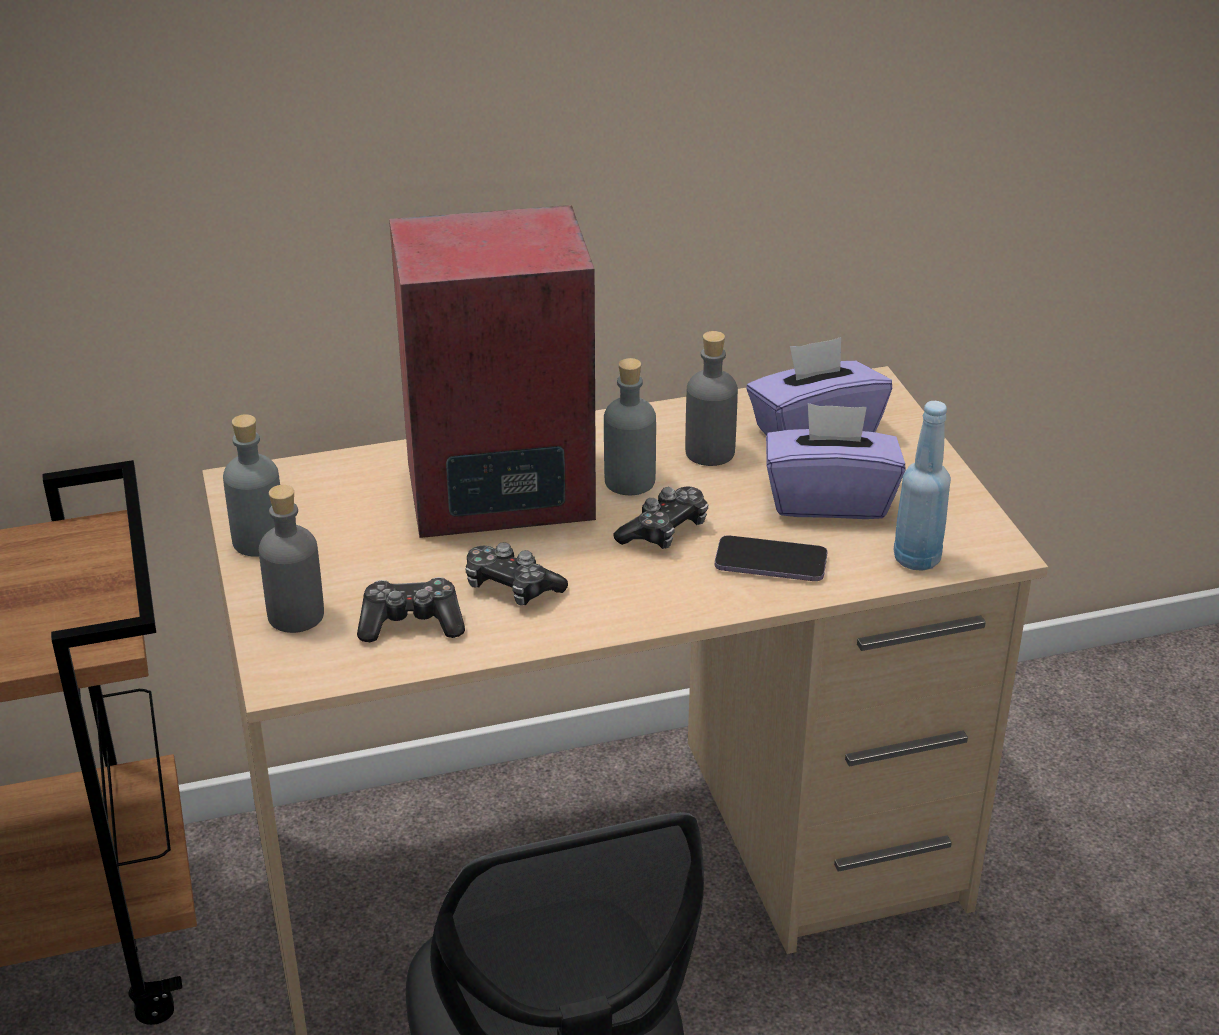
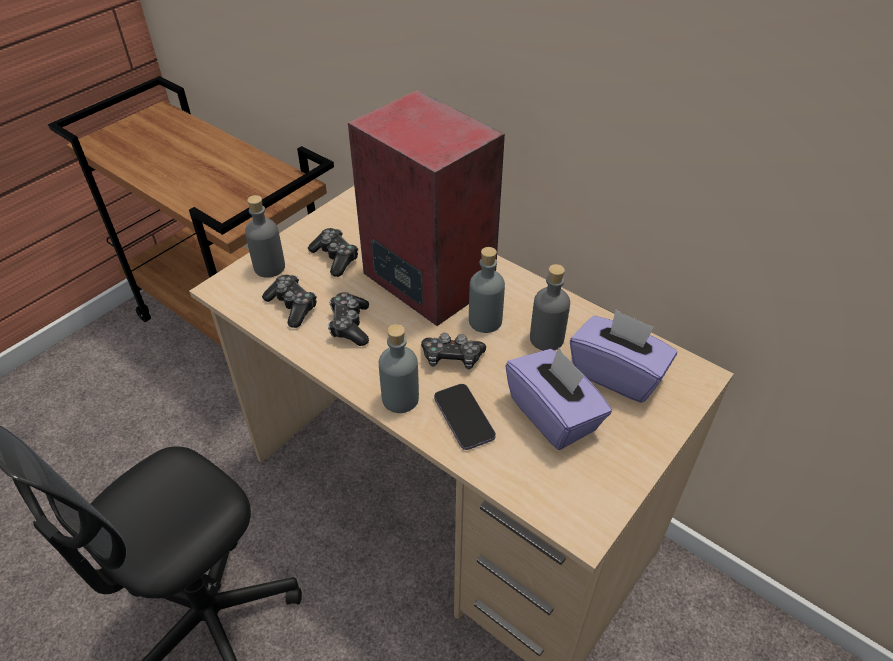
camera: 55 degrees right, 10 degrees up
grey bottle [223,414,280,557] -> grey bottle moved to [379,324,419,413]
blue bottle [893,401,951,571] -> none
none -> game controller [308,228,358,277]

